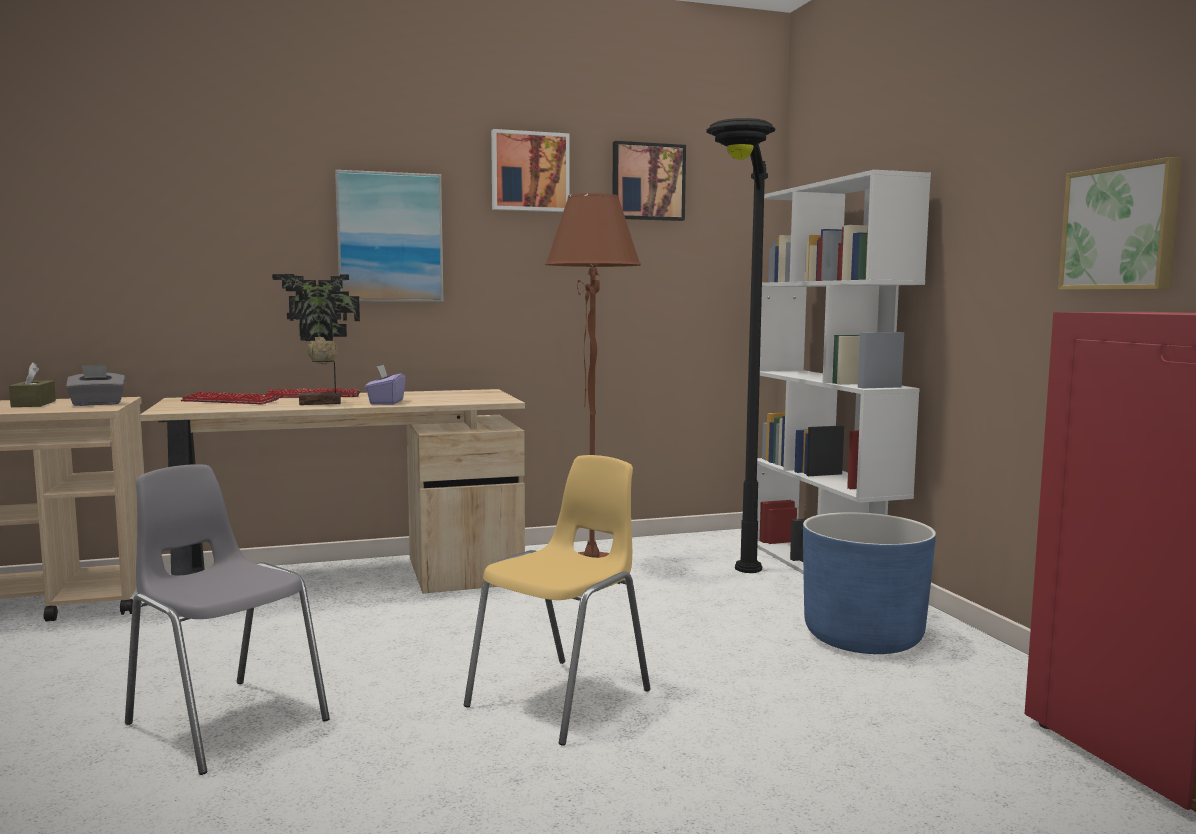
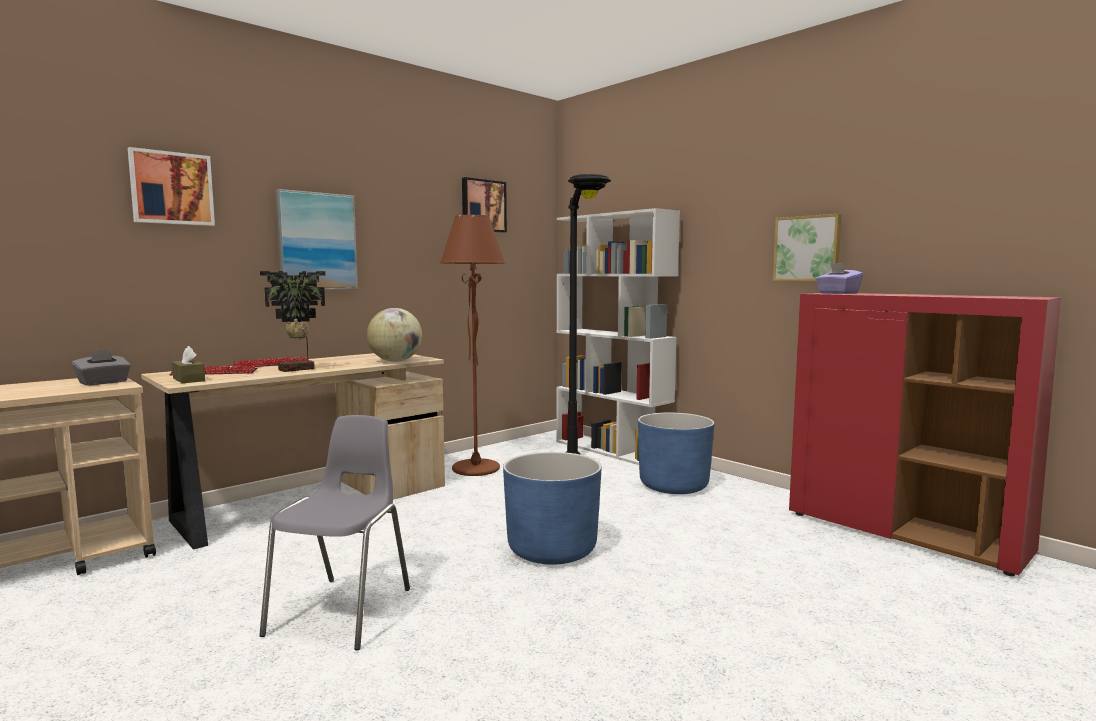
camera: 25 degrees left, 0 degrees up
brown tissue box [9,363,56,407] -> brown tissue box moved to [172,346,205,383]
grey chair [125,464,330,775] -> grey chair turned 90 degrees clockwise [259,415,410,650]
purple tissue box [365,364,406,405] -> purple tissue box moved to [816,263,863,294]
yellow chair [464,455,650,746] -> blue planter [503,452,602,565]
picture [491,129,570,212] -> picture moved to [128,147,215,226]
none -> globe [367,308,422,362]

